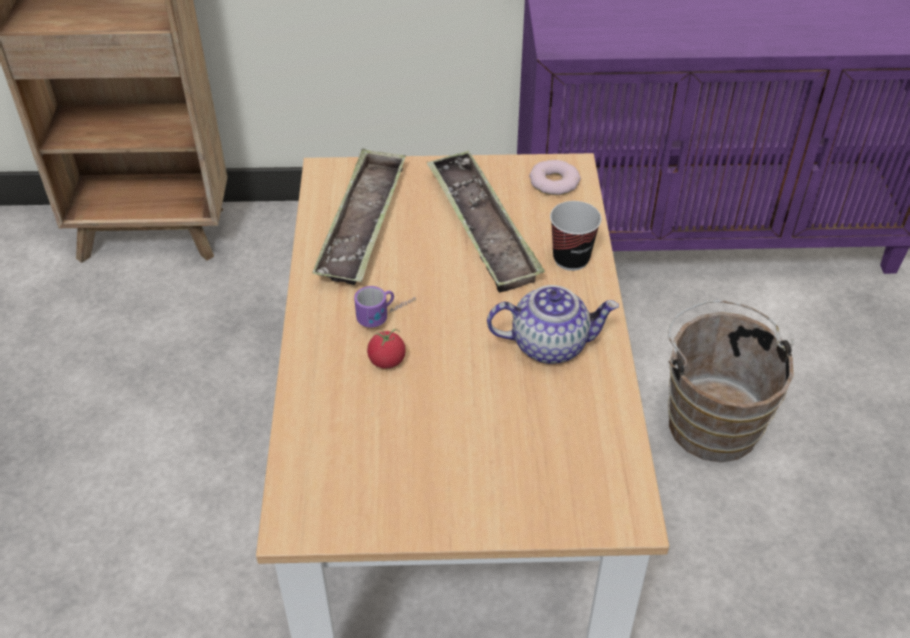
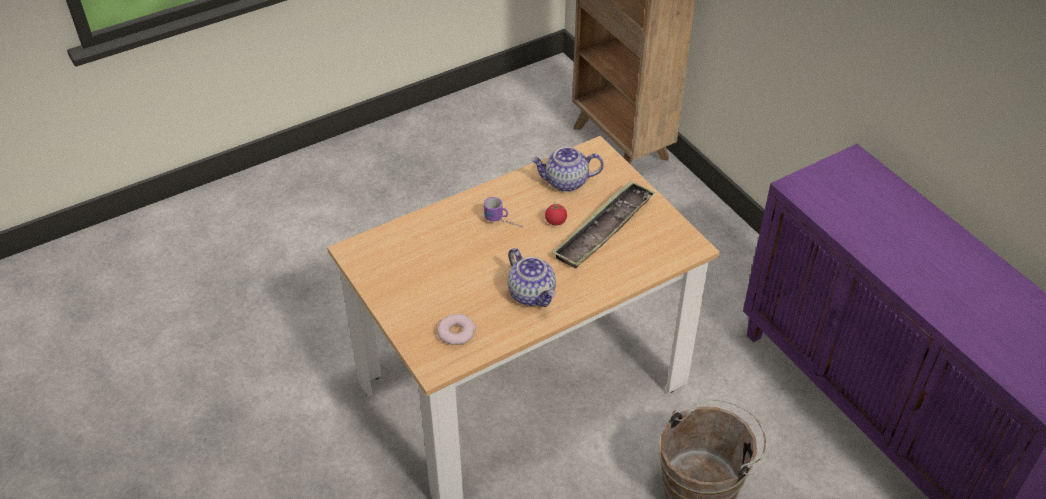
camera: 60 degrees right, 0 degrees up
tray [312,148,406,285] -> teapot [531,147,604,192]
tomato [367,329,406,369] -> tomato moved to [545,202,567,225]
donut [529,160,581,195] -> donut moved to [437,314,476,345]
cup [550,201,601,271] -> none

